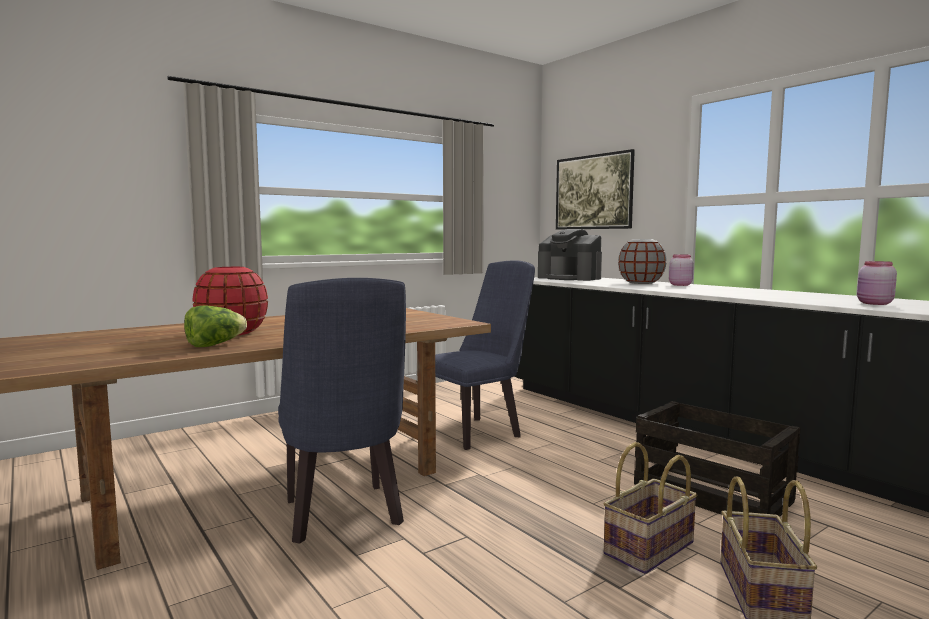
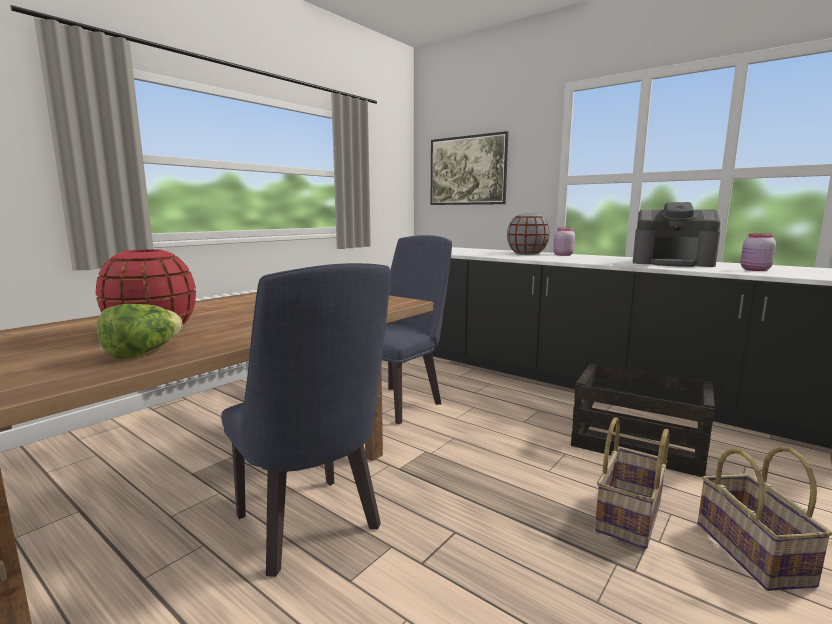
camera: 15 degrees left, 5 degrees up
coffee machine [538,229,602,281] -> coffee machine moved to [633,202,720,267]

